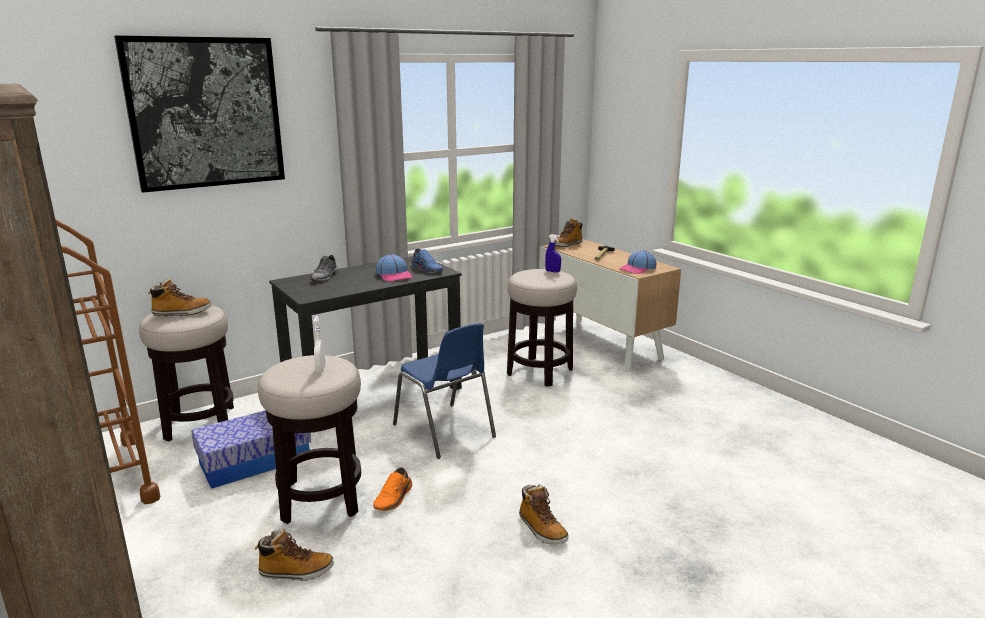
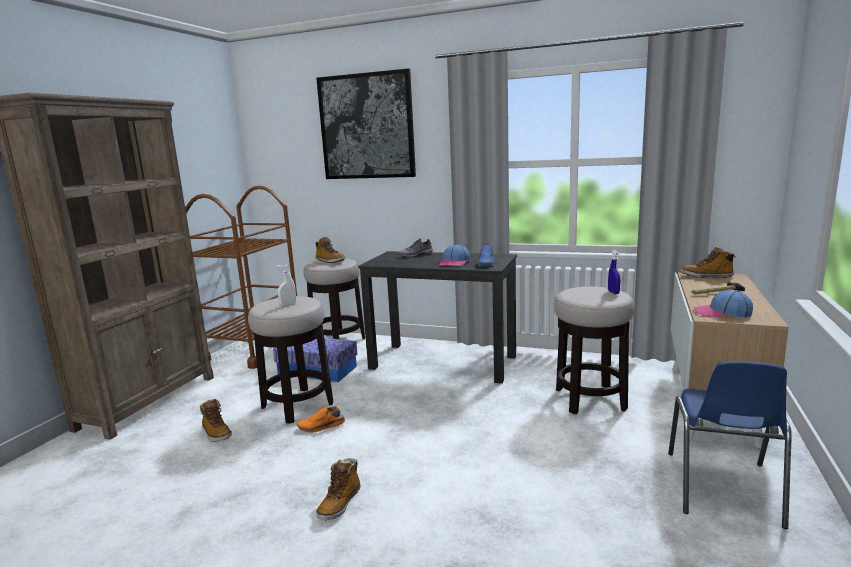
camera: 55 degrees right, 5 degrees down
blue chair [393,323,496,459] -> blue chair moved to [668,361,792,529]

